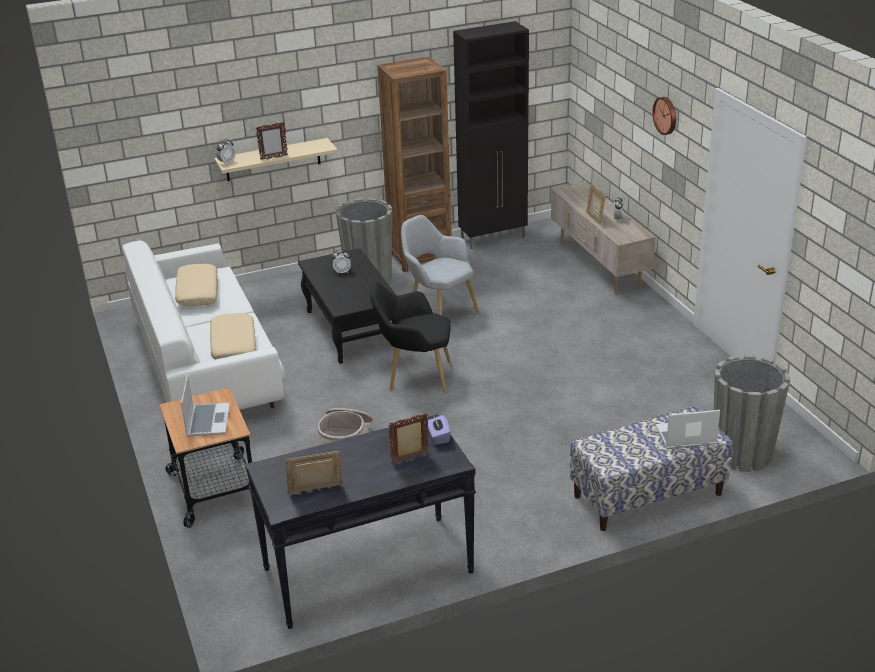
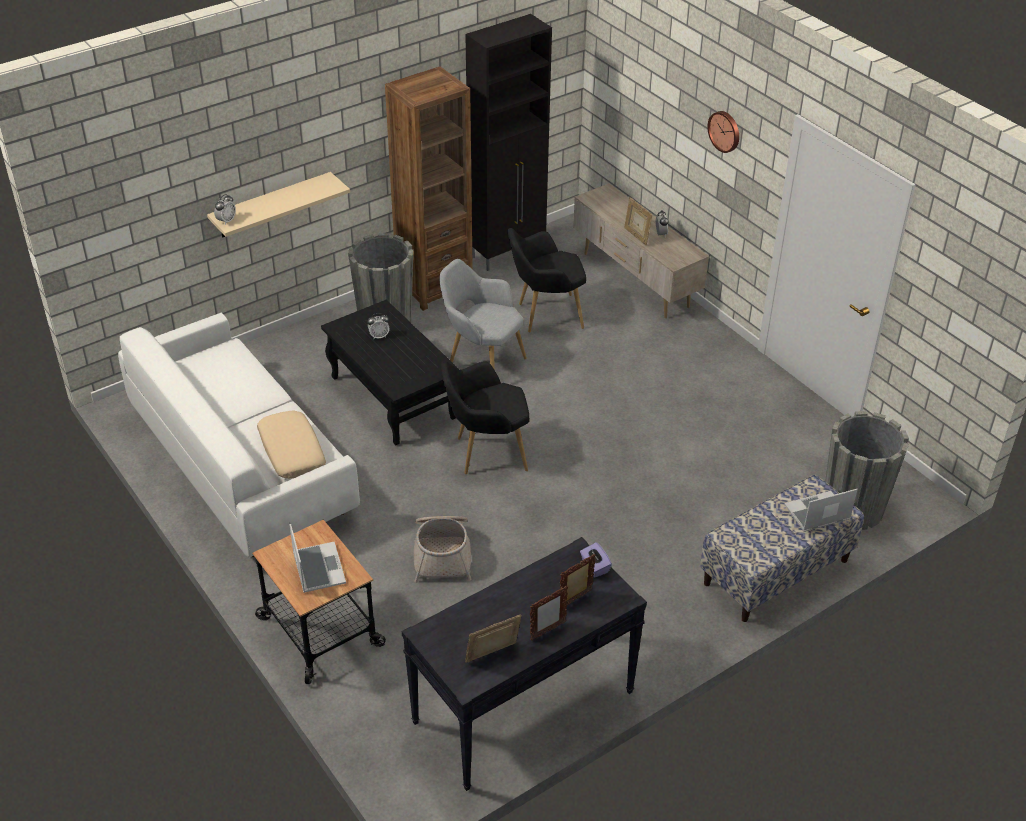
camera: 15 degrees left, 10 degrees up
beige pillow [175,263,218,306] -> none
picture frame [256,122,288,160] -> picture frame moved to [530,586,568,641]
none -> black armchair [508,228,586,332]

